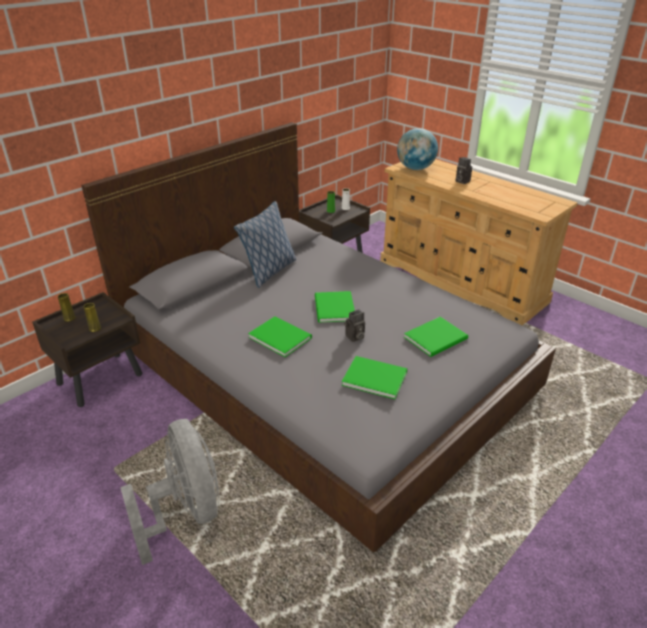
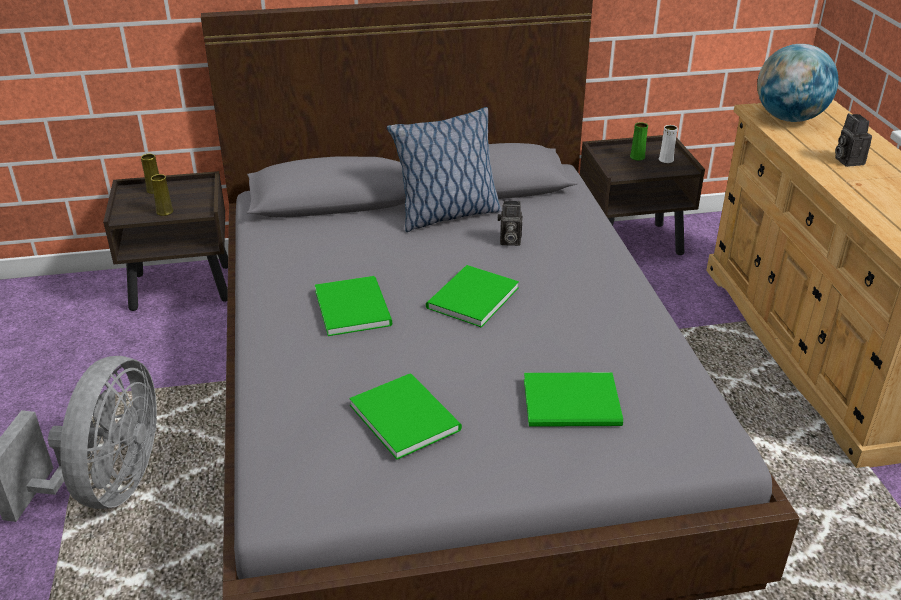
camera: 35 degrees right, 0 degrees up
camera [344,309,365,342] -> camera moved to [498,201,523,246]

